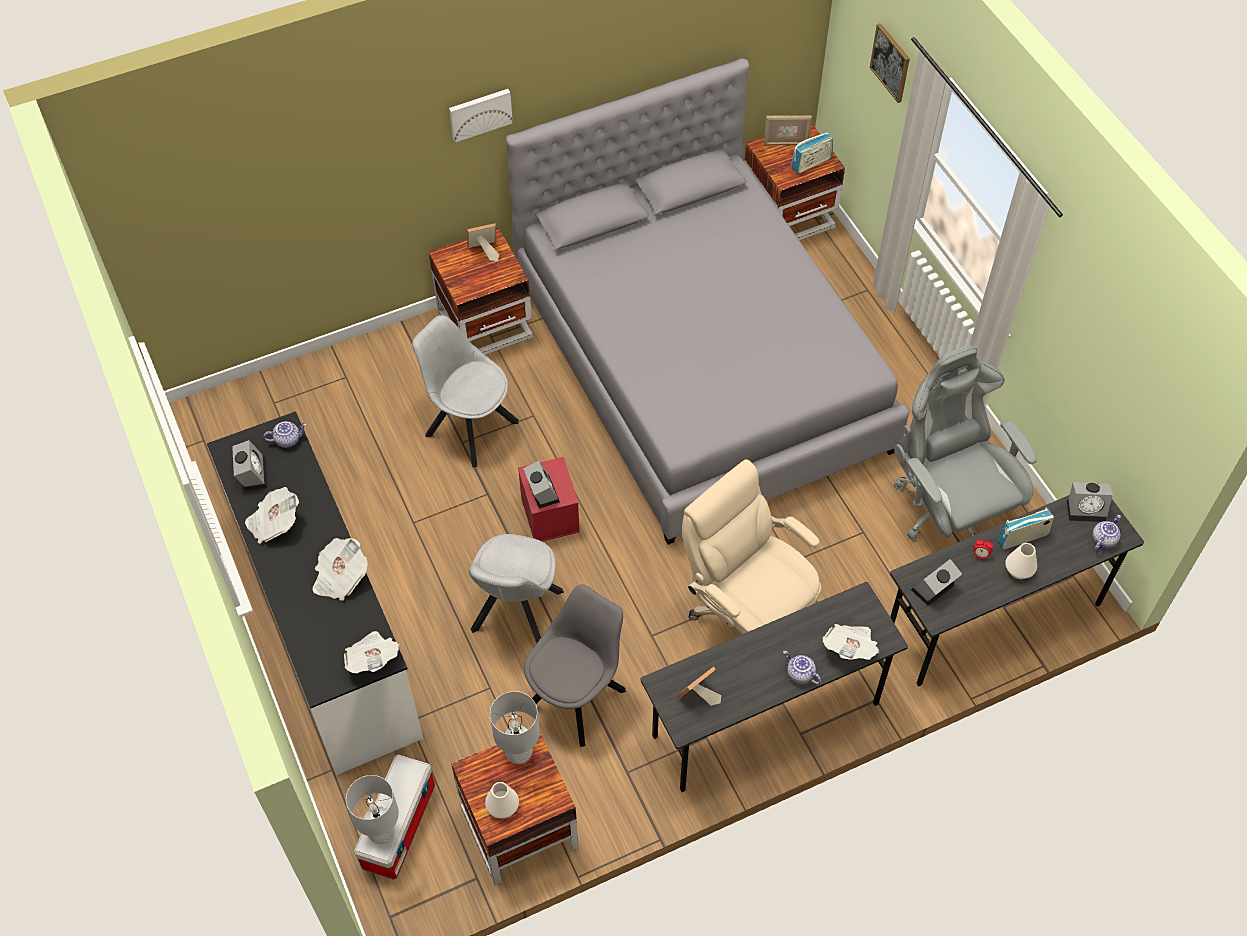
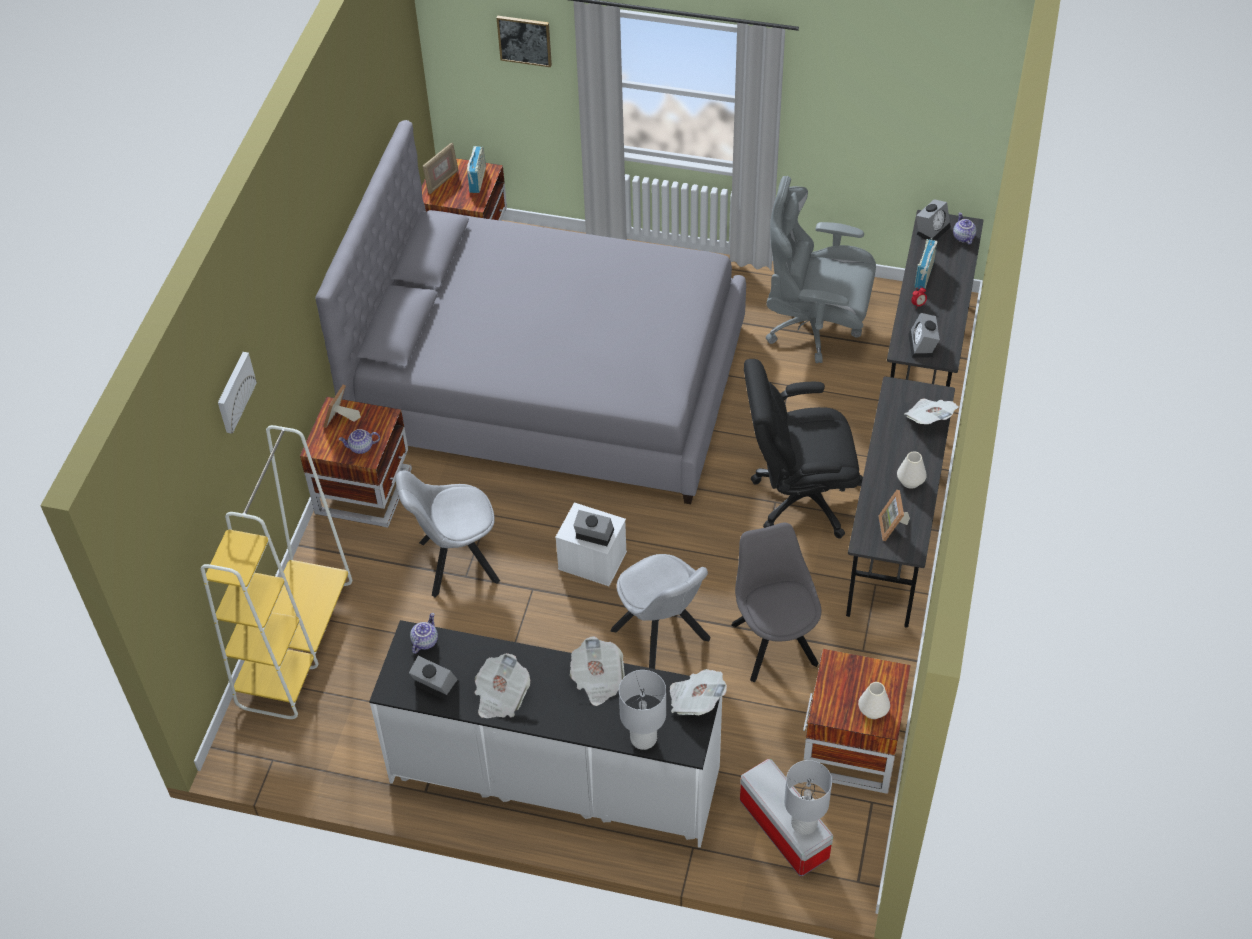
camera: 50 degrees left, 5 degrees down
picture [449,89,513,142] -> picture moved to [218,352,257,434]
grey table lamp [490,691,540,764] -> grey table lamp moved to [619,670,666,750]
red storage box [518,457,580,541] -> white storage box [555,502,627,586]
beige office chair [682,459,822,634] -> black office chair [744,359,863,539]
teapot [783,651,821,684] -> teapot moved to [338,429,380,454]
white vase [1005,543,1037,579] -> white vase moved to [897,451,927,489]
none -> yellow clothes rack [201,425,352,719]

